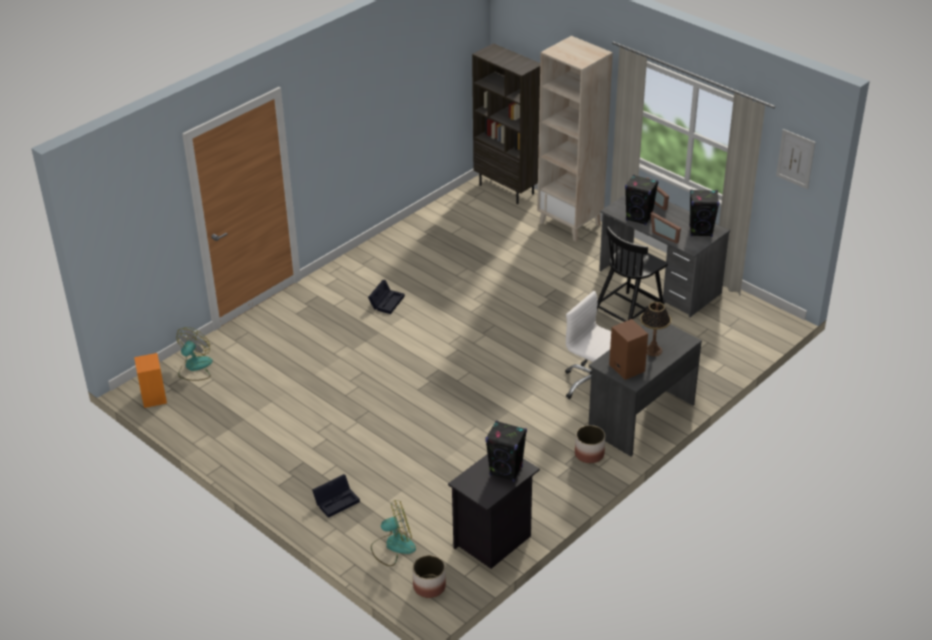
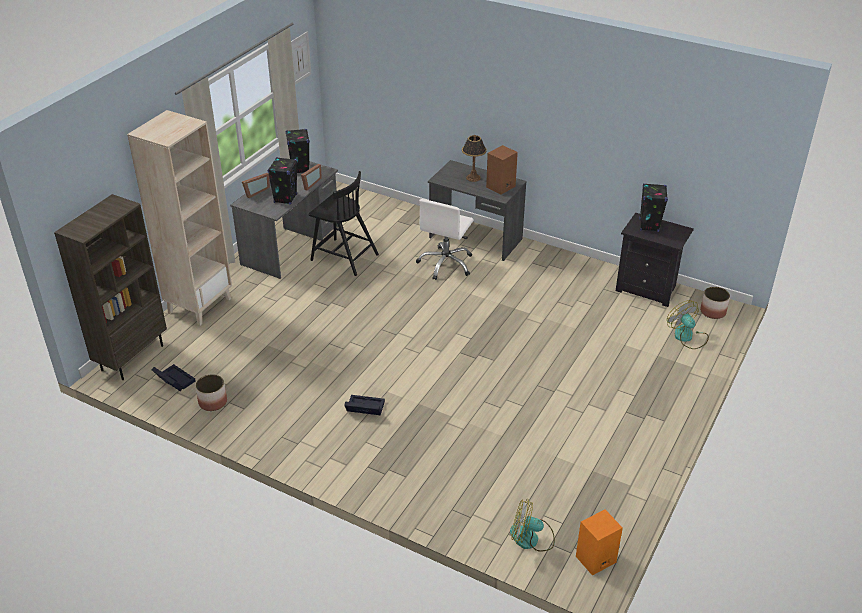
camera: 105 degrees left, 0 degrees up
black storage box [312,474,360,518] -> black storage box moved to [151,364,196,391]
planter [575,425,605,463] -> planter moved to [195,374,227,411]

